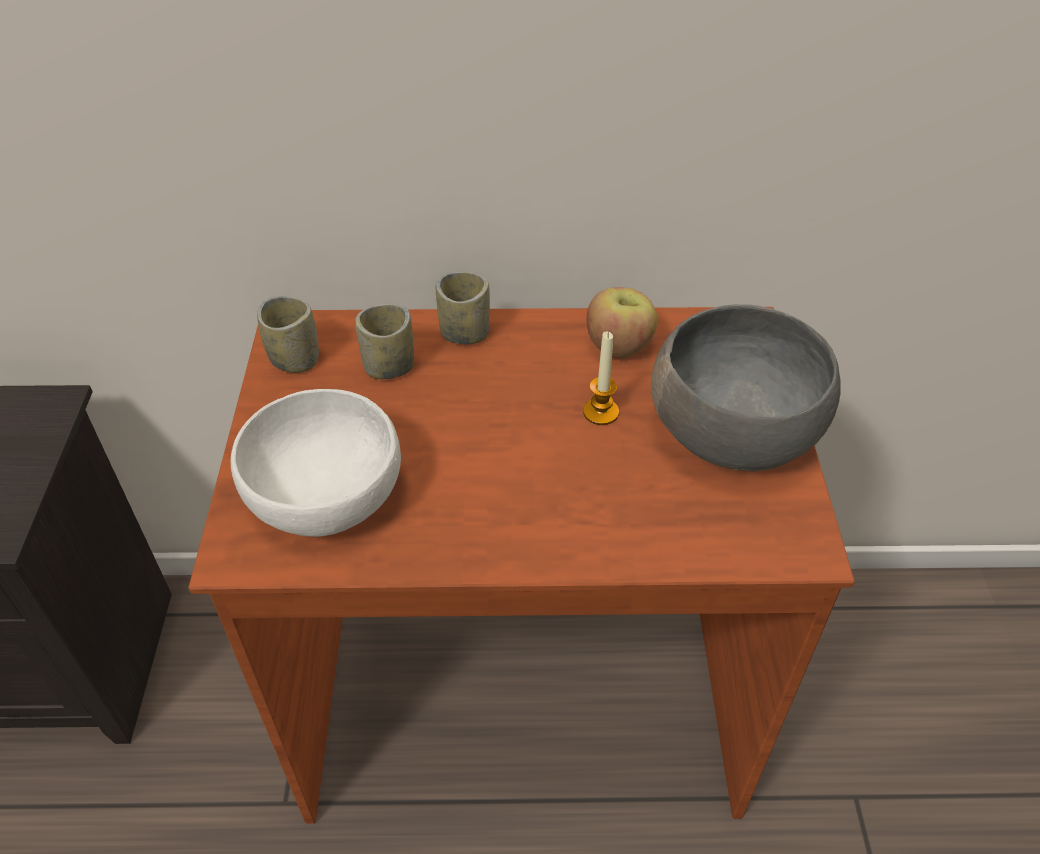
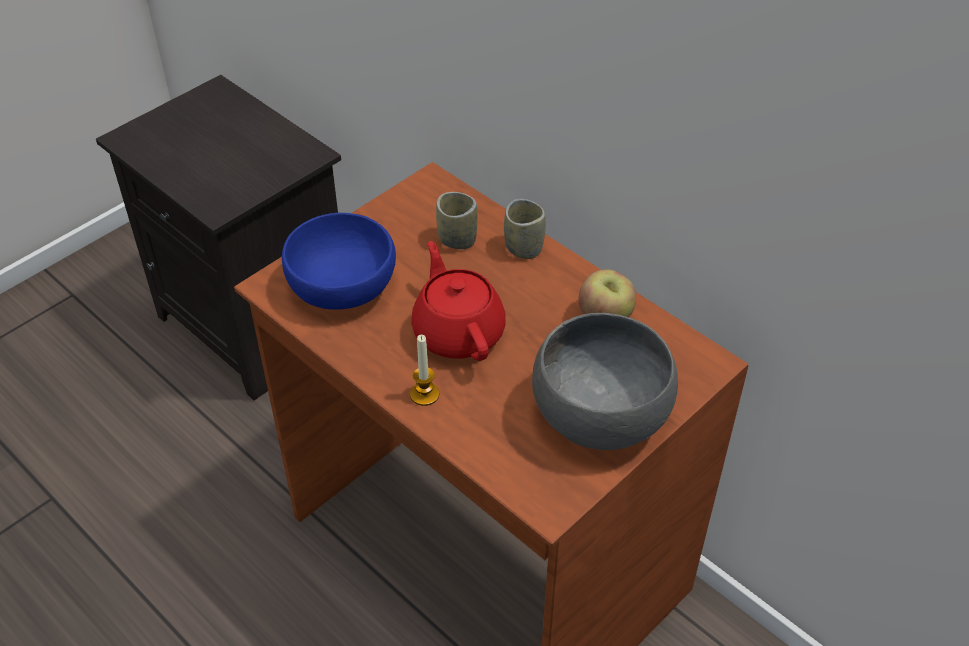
camera: 45 degrees right, 0 degrees up
white bowl [231,389,401,537] -> blue bowl [282,213,396,310]
cup [257,296,319,373] -> none
candle [583,332,619,425] -> candle moved to [410,335,439,406]
none -> red teapot [411,241,506,361]

